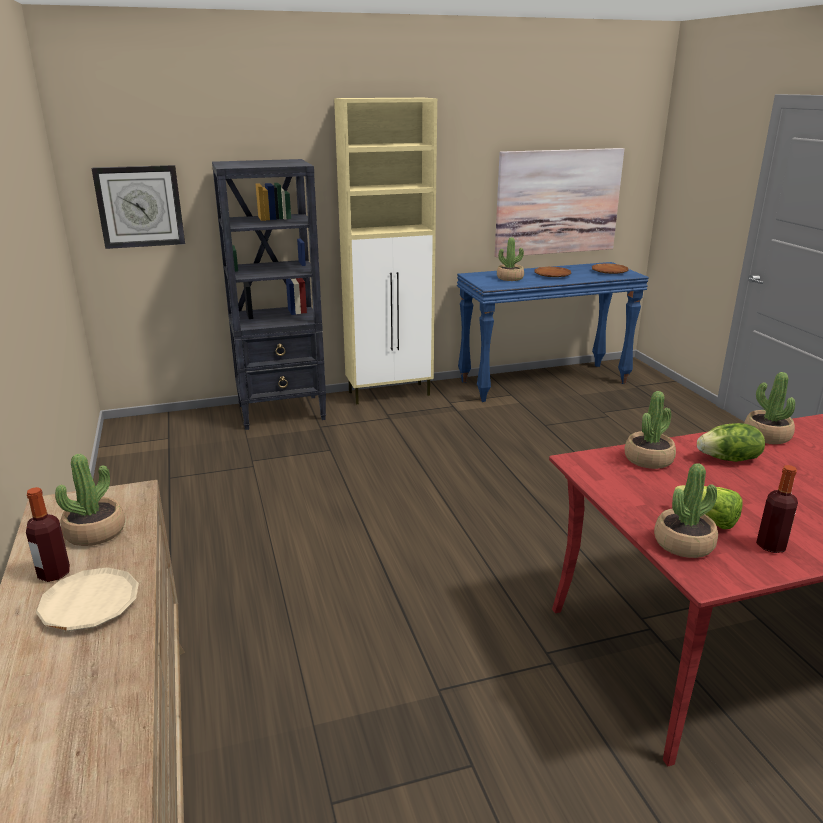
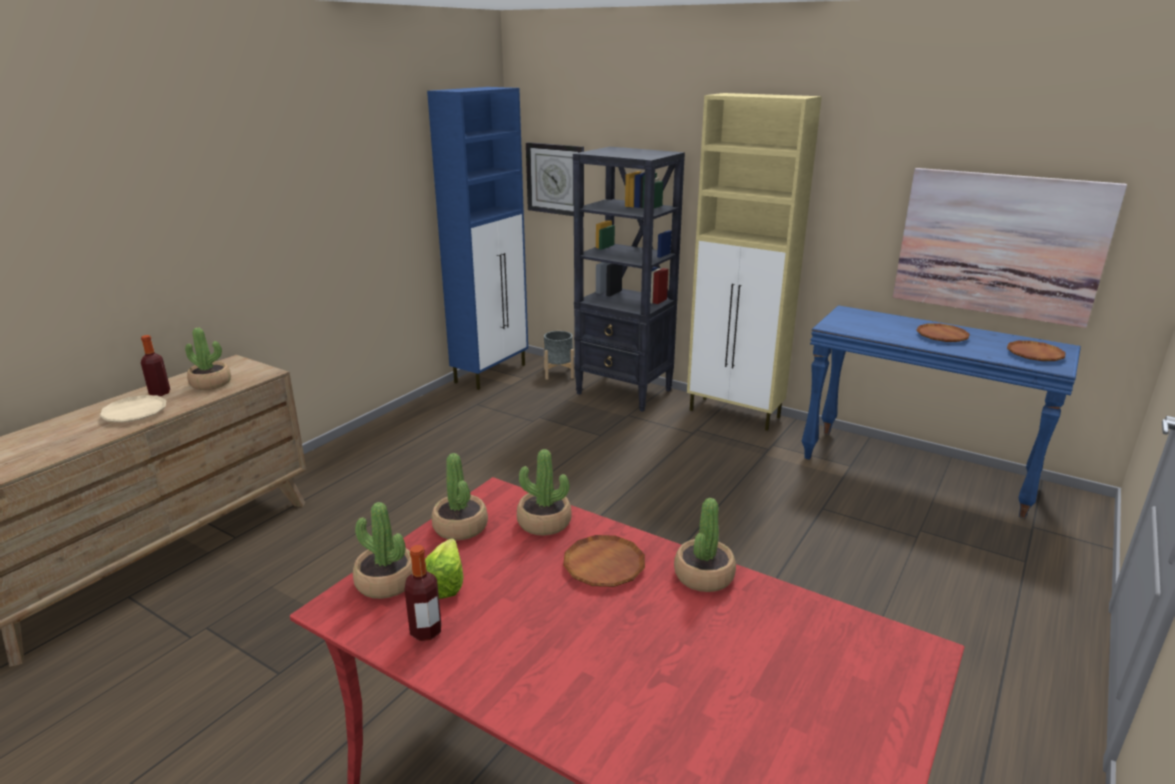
camera: 50 degrees right, 0 degrees up
potted plant [497,237,524,281] -> potted plant moved to [432,453,488,540]
lettuce [697,423,765,462] -> brown plate [563,535,645,587]
none -> blue cabinet [427,87,528,390]
none -> grey planter [543,331,574,380]

